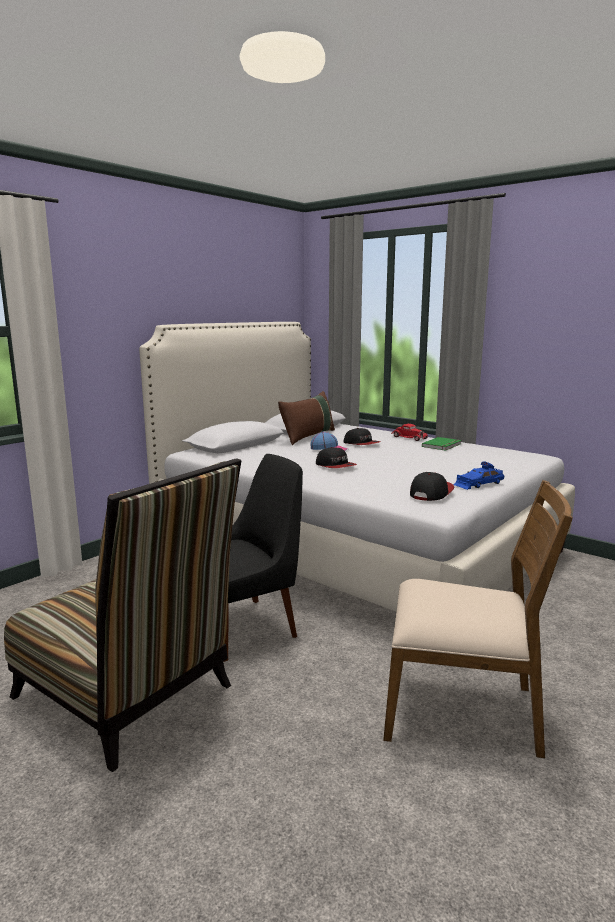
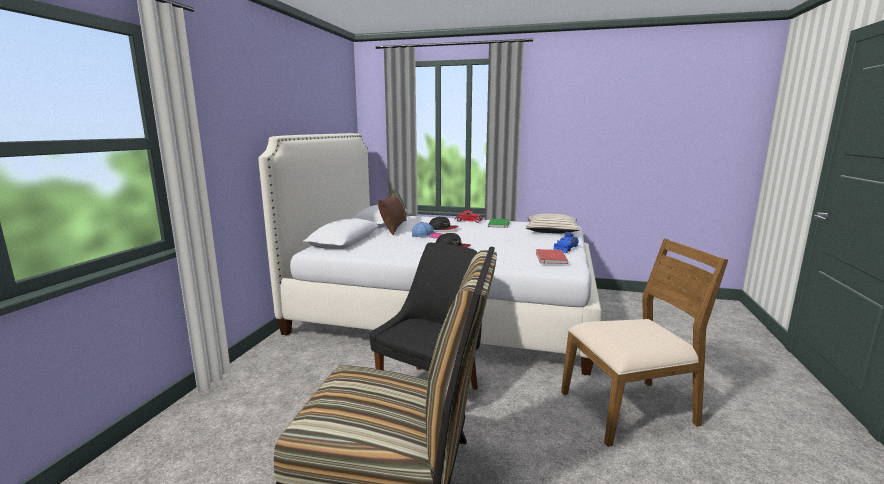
camera: 25 degrees left, 0 degrees up
cap [410,472,454,501] -> red book [536,249,568,264]
none -> beige pillow [526,213,580,234]

